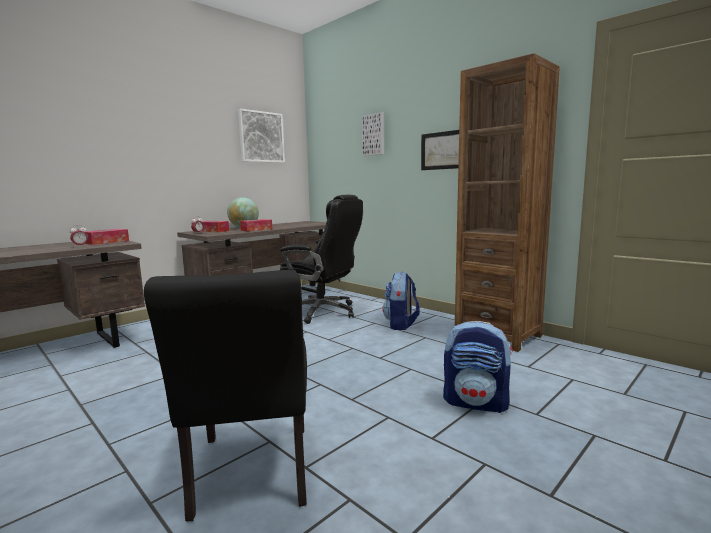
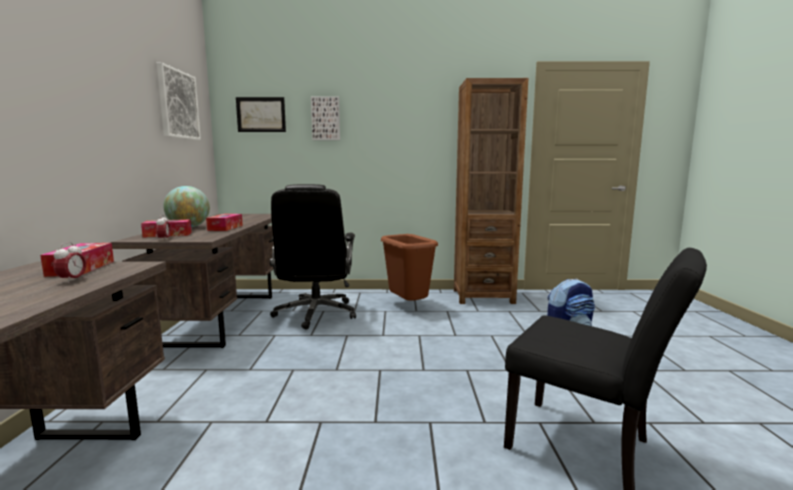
camera: 45 degrees left, 0 degrees up
black office chair [280,195,363,324] -> black office chair turned 105 degrees clockwise [270,184,356,330]
backpack [382,271,420,330] -> brown trash can [381,234,438,301]
picture [421,130,459,170] -> picture moved to [236,97,286,132]

